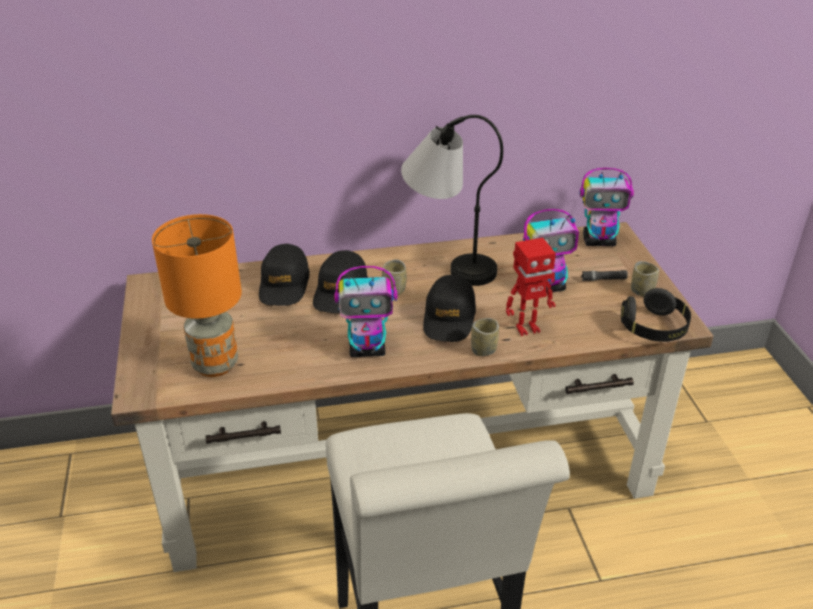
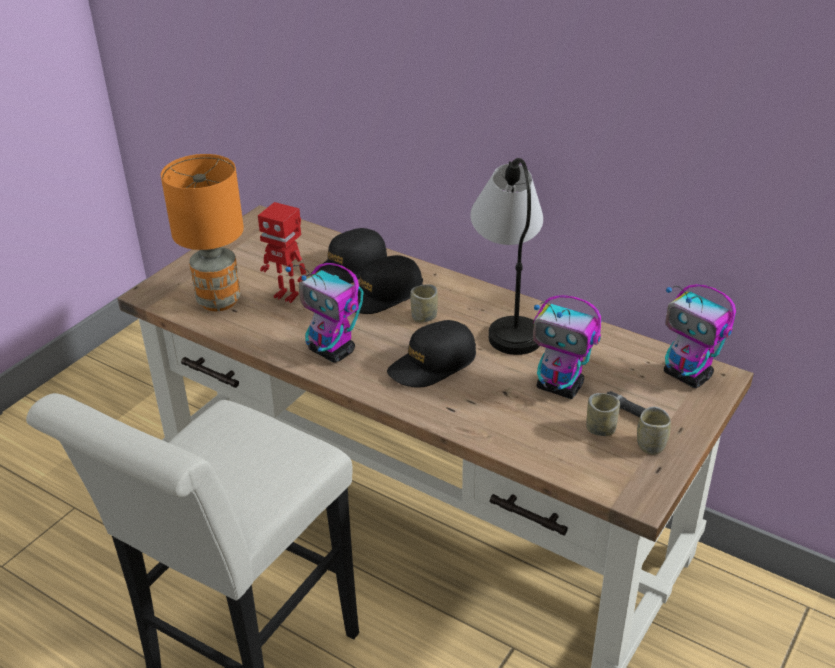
camera: 45 degrees right, 0 degrees up
cup [471,318,499,356] -> cup moved to [586,393,620,436]
toy robot [506,238,556,336] -> toy robot moved to [258,202,307,303]
black headphones [621,288,691,342] -> none

